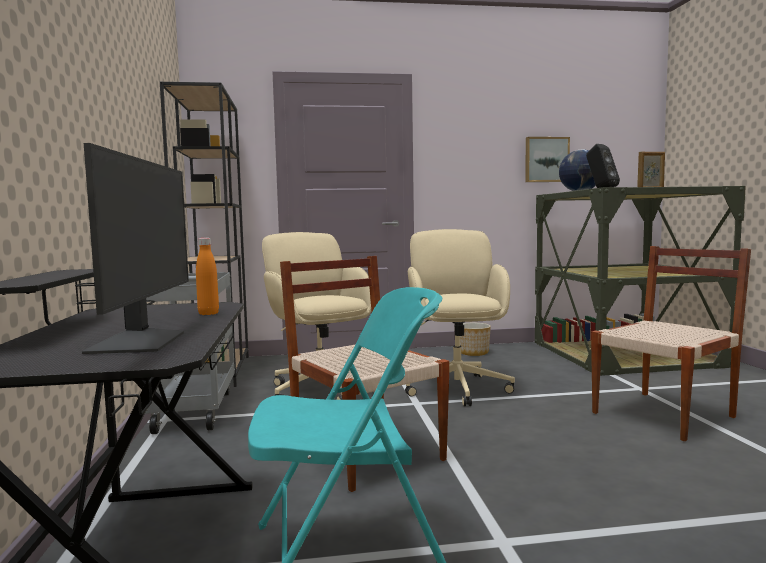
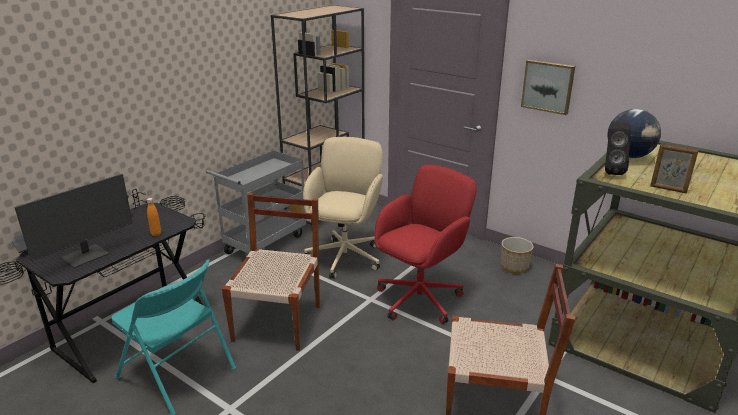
camera: 45 degrees right, 20 degrees up
beige office chair [405,229,515,406] -> red office chair [374,164,476,324]
picture [525,137,570,182] -> picture moved to [521,60,575,115]

